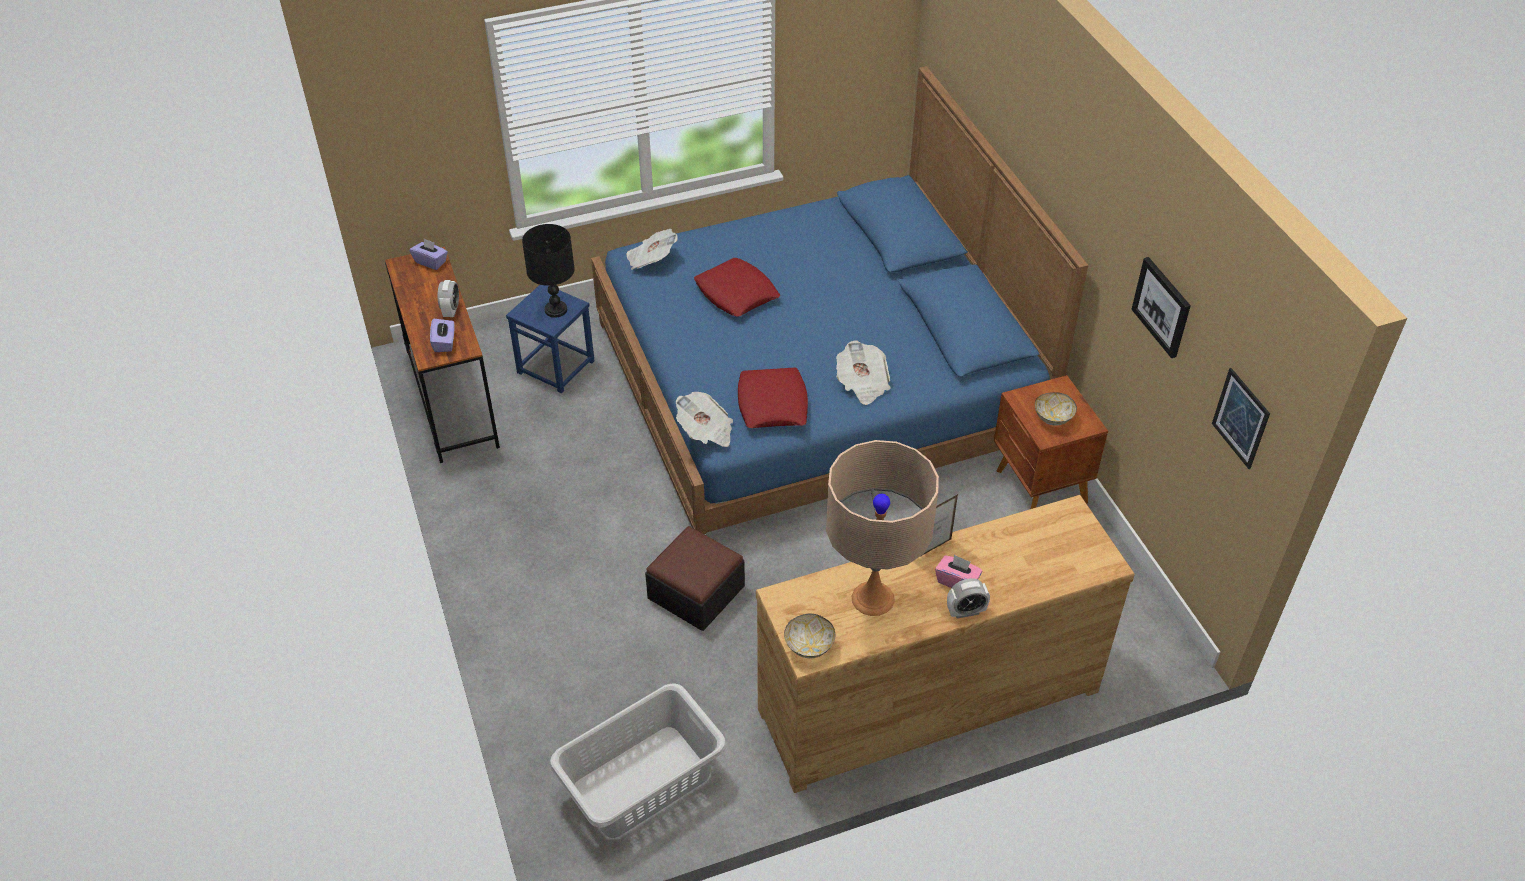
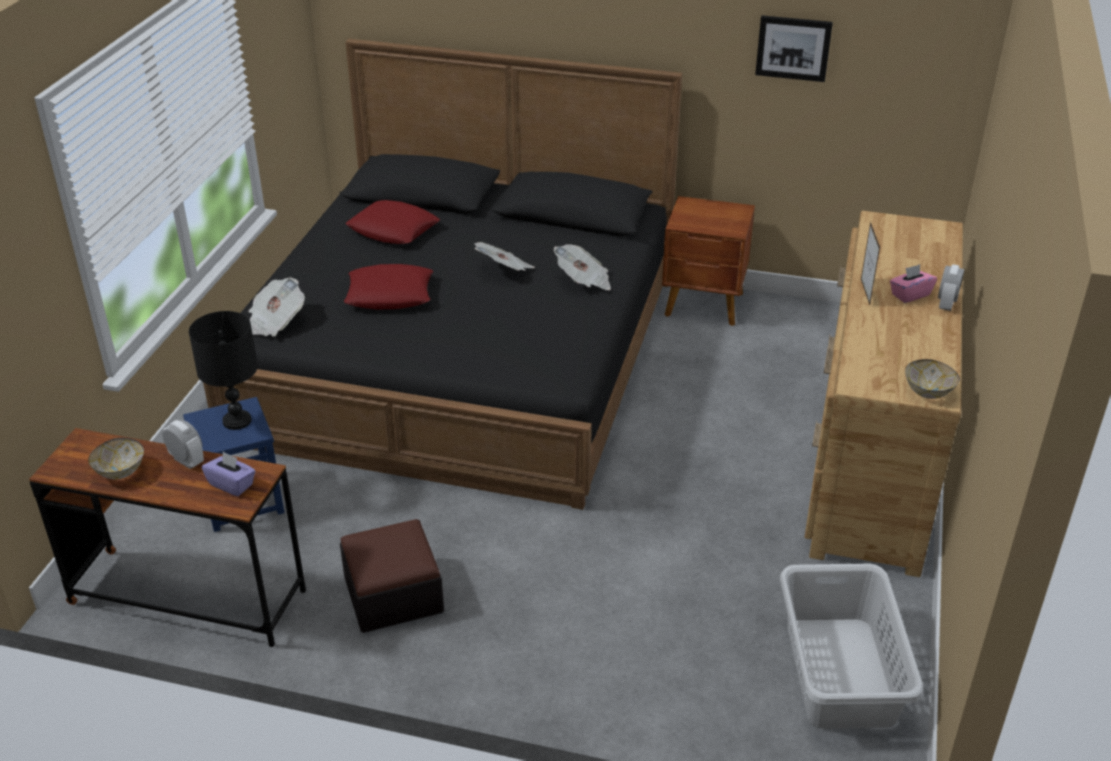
camera: 55 degrees left, 10 degrees down
purple tissue box [410,238,448,270] -> none
blue bed [591,66,1088,534] -> black bed [203,39,682,510]
ottoman [645,526,745,631] -> ottoman moved to [340,519,444,633]
newspaper [676,392,733,447] -> newspaper moved to [474,242,535,271]
red pillow [738,367,808,428] -> red pillow moved to [346,200,440,244]
beige table lamp [826,440,939,616] -> none
bowl [1035,392,1077,426] -> bowl moved to [88,438,144,479]
picture [1212,368,1270,469] -> none

